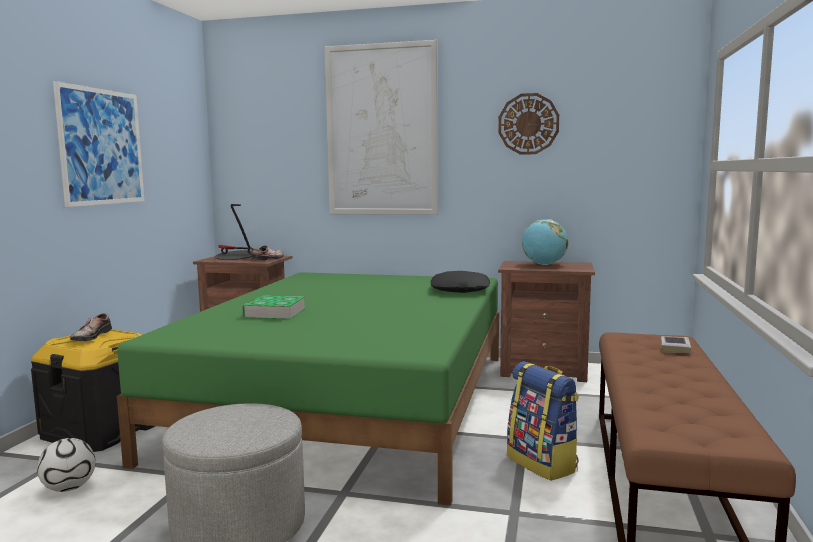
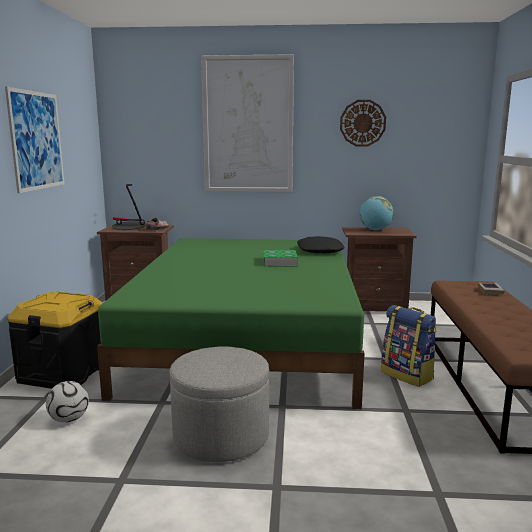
camera: 10 degrees left, 5 degrees up
shoe [70,313,112,341] -> none
book [242,296,305,319] -> book moved to [263,250,298,267]

